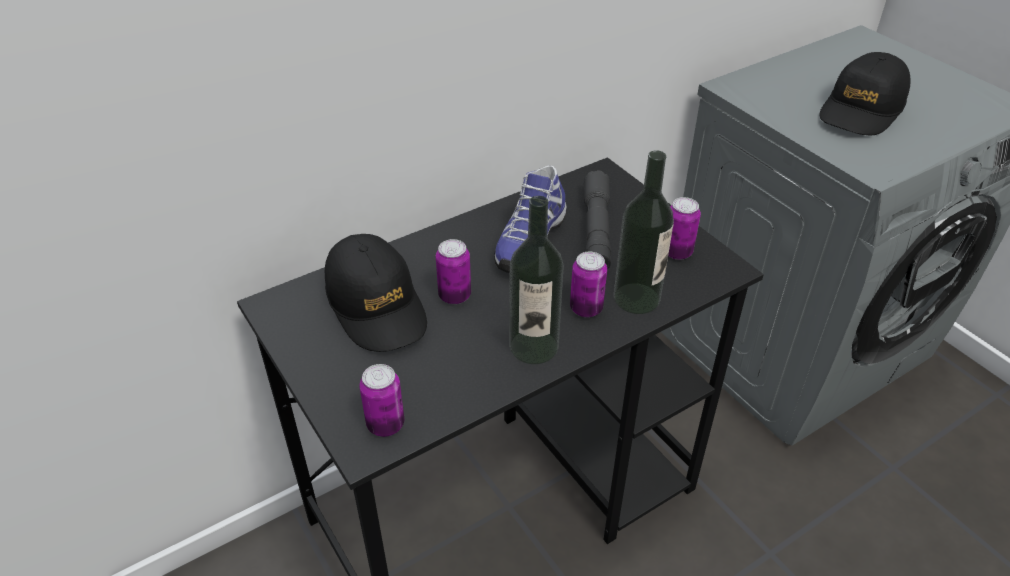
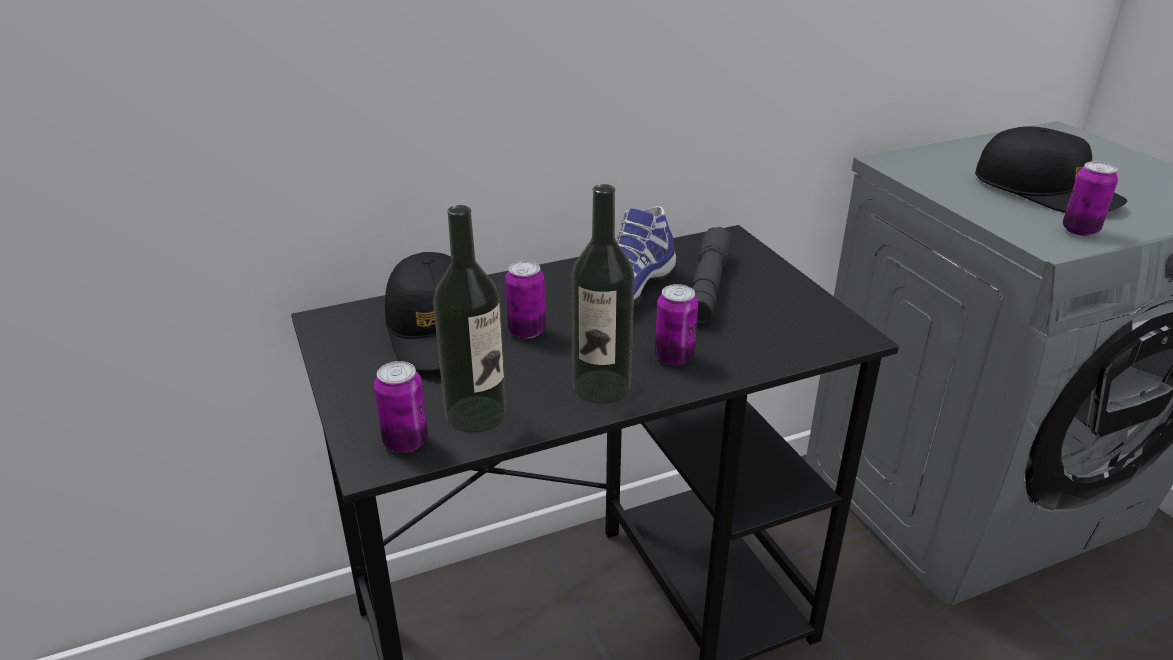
camera: 10 degrees right, 10 degrees down
bottle [614,150,674,314] -> bottle moved to [433,205,506,433]
can [668,197,701,260] -> can moved to [1063,162,1118,236]
black cap [819,52,911,135] -> black cap turned 90 degrees counterclockwise [975,126,1127,213]

